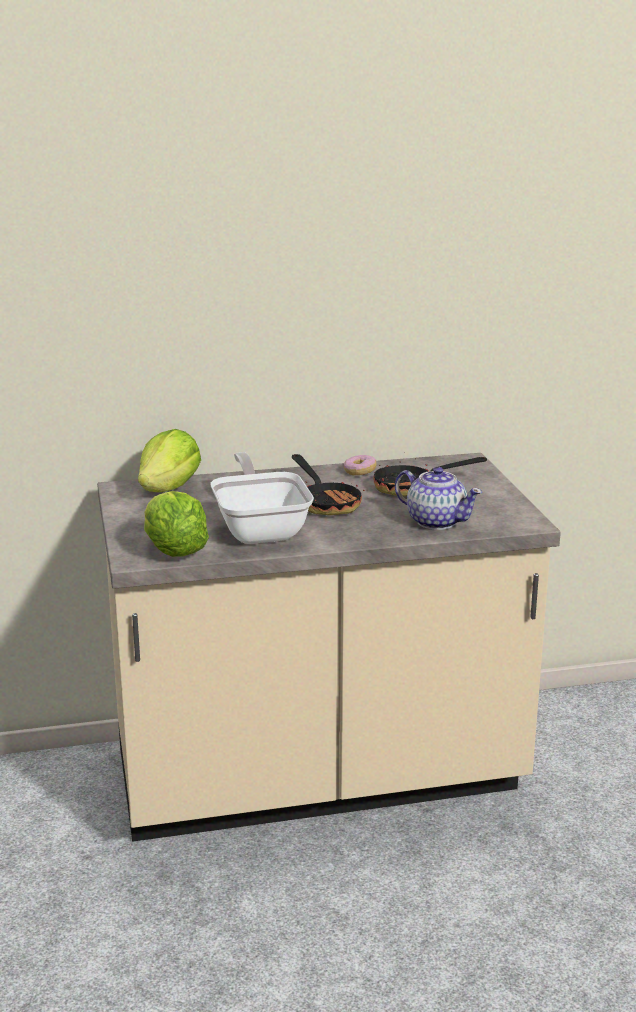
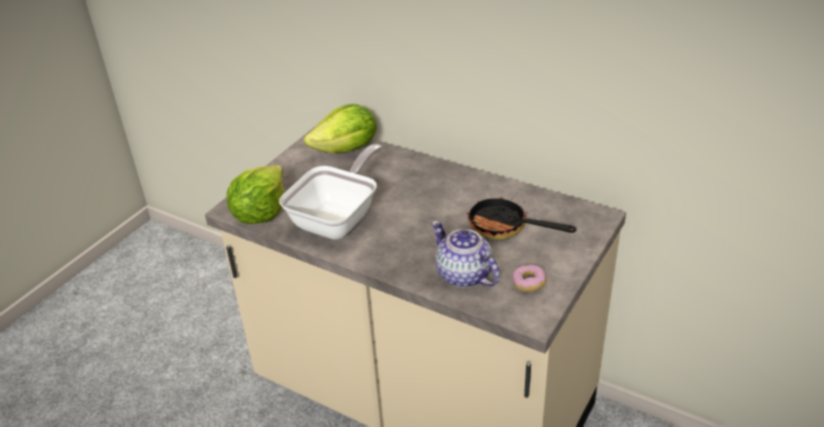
camera: 45 degrees right, 15 degrees up
frying pan [292,454,365,515] -> none
donut [344,455,377,475] -> donut moved to [512,265,546,292]
teapot [395,467,482,530] -> teapot turned 150 degrees clockwise [432,221,500,288]

